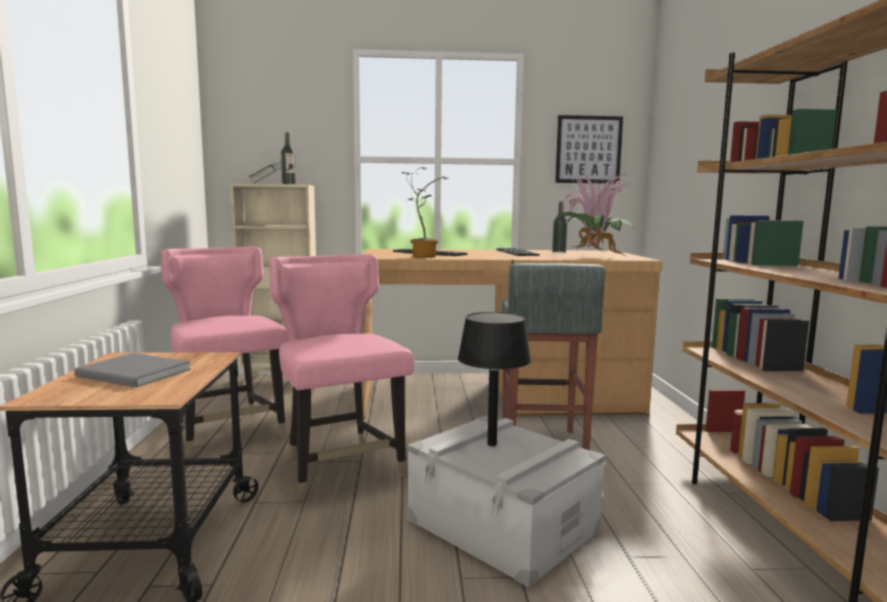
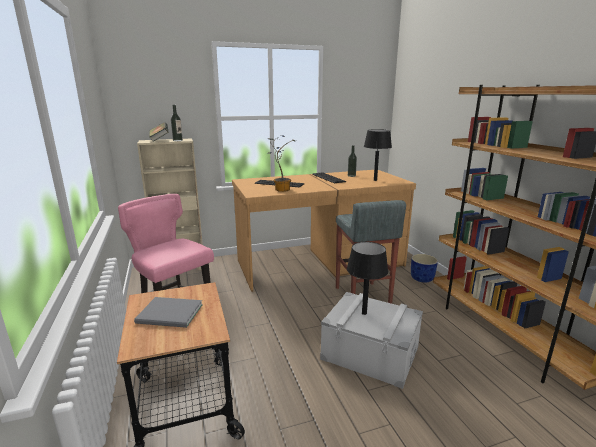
camera: 15 degrees left, 10 degrees up
pink chair [270,254,414,500] -> none
picture [555,115,623,184] -> none
potted plant [555,171,635,257] -> black table lamp [364,129,392,181]
none -> blue planter [411,254,438,282]

